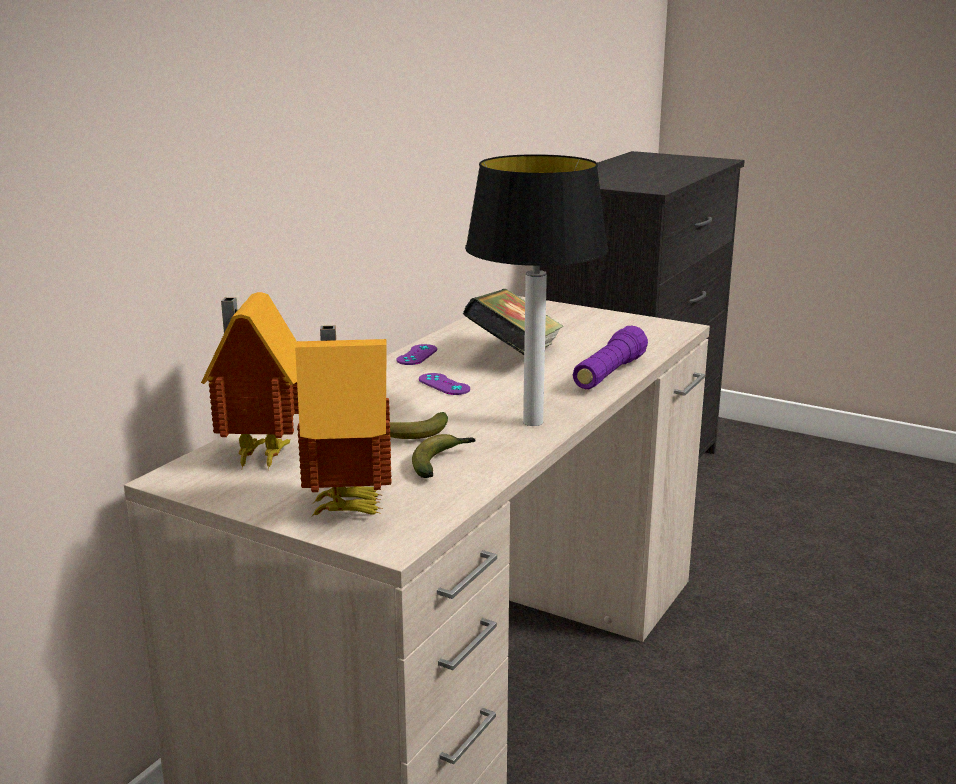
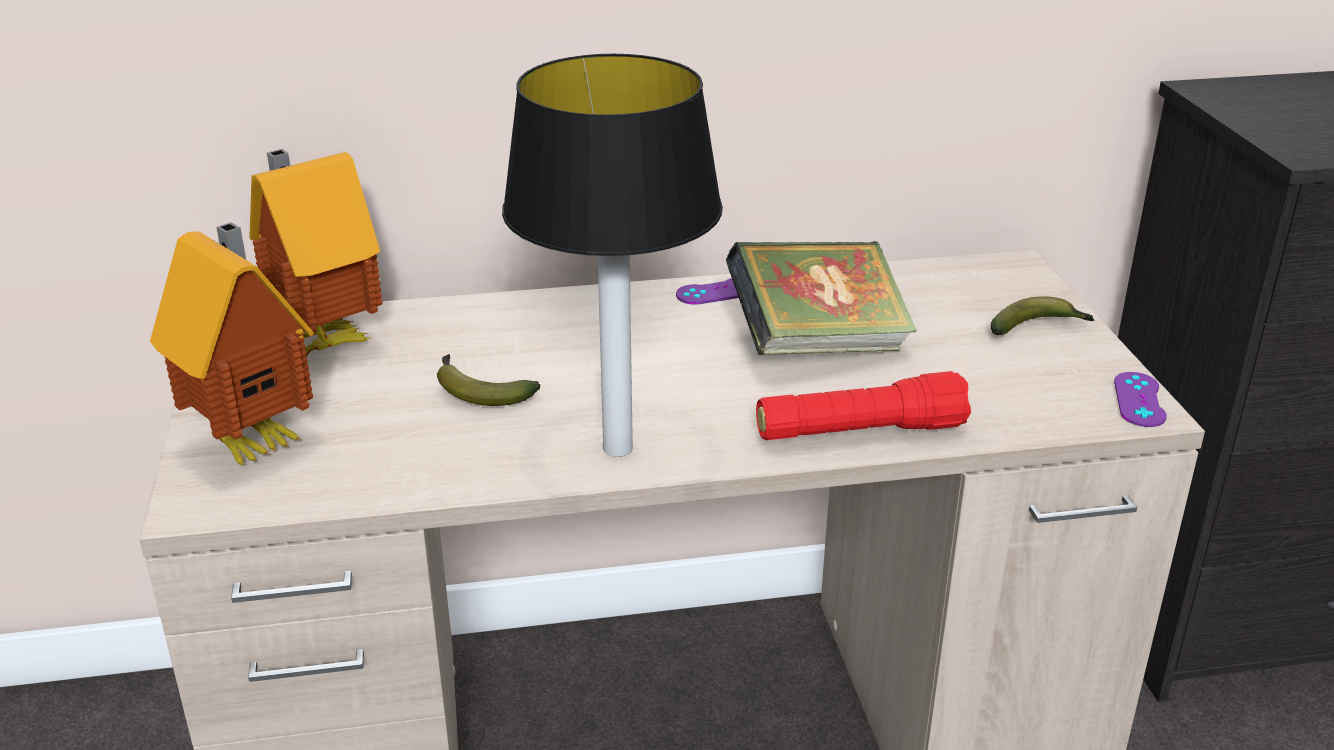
camera: 50 degrees right, 10 degrees up
banana [412,434,476,478] -> banana moved to [991,296,1095,335]
purple game controller [419,373,470,395] -> purple game controller moved to [1114,372,1167,427]
purple flashlight [573,326,648,389] -> red flashlight [756,371,971,440]

